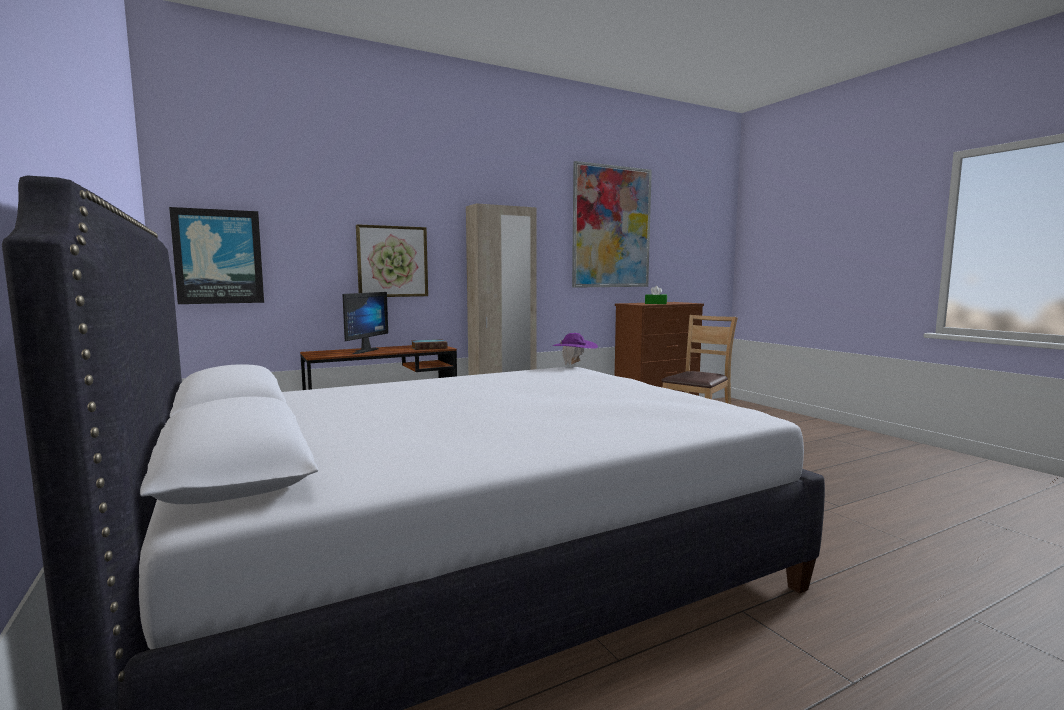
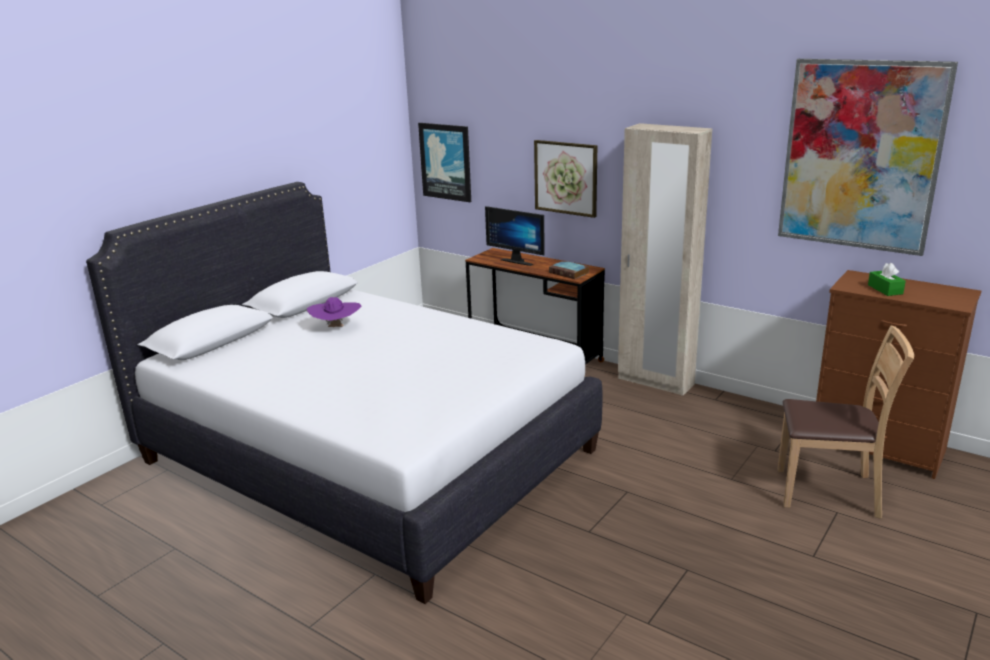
camera: 65 degrees right, 15 degrees up
monitor [343,292,388,354] -> monitor turned 45 degrees clockwise [485,206,545,266]
purple hat [553,333,598,365] -> purple hat moved to [307,297,361,327]

